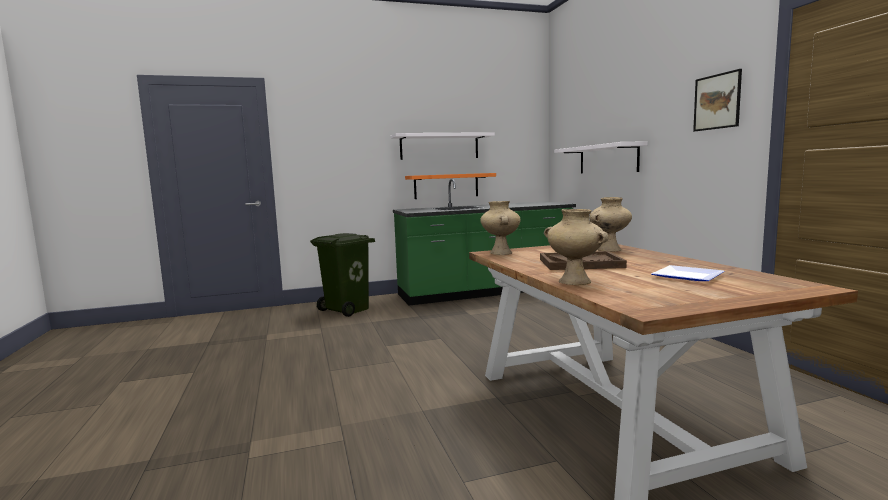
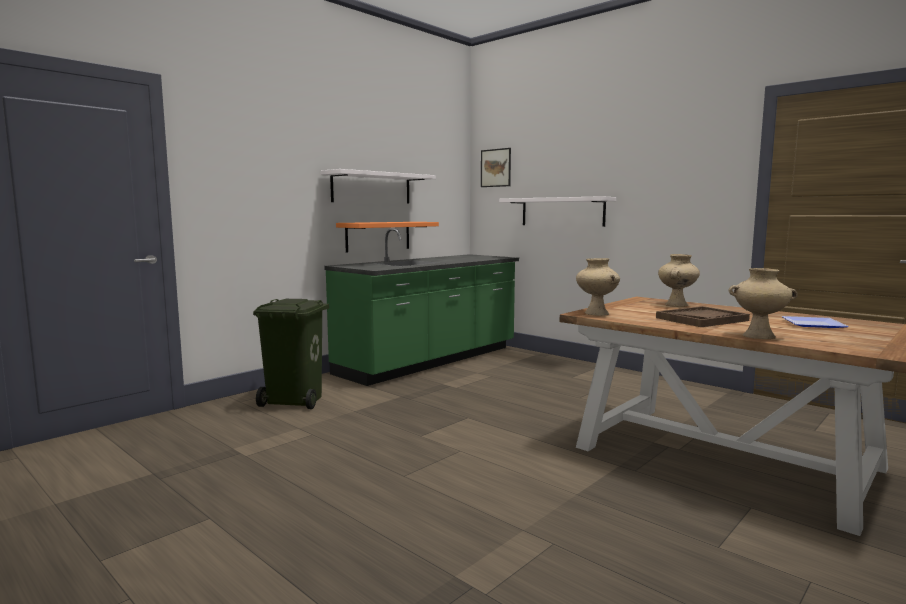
camera: 30 degrees left, 0 degrees up
picture [693,69,742,131] -> picture moved to [481,148,511,187]

